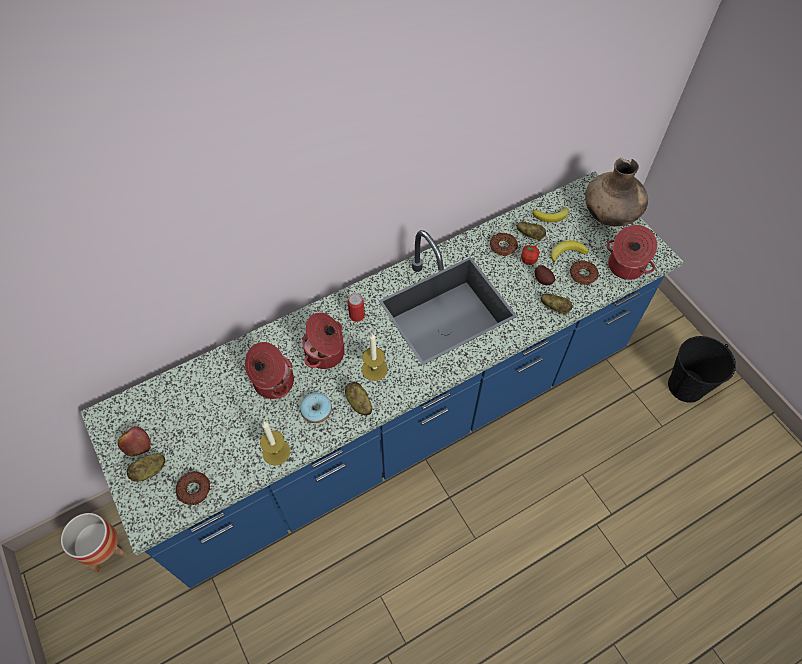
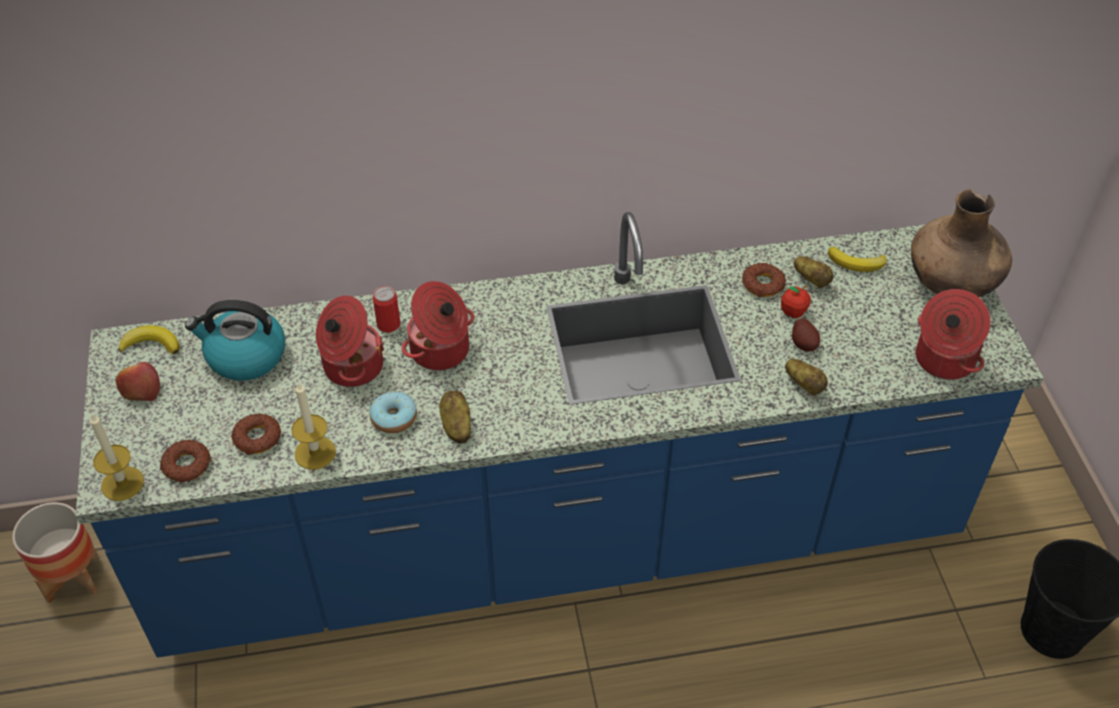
camera: 20 degrees right, 10 degrees down
potato [127,453,165,482] -> none
can [348,293,365,322] -> can moved to [373,286,401,333]
candle [362,334,388,381] -> candle moved to [90,413,144,501]
banana [551,241,589,263] -> banana moved to [119,325,180,354]
donut [570,261,599,285] -> donut moved to [232,414,281,455]
none -> kettle [185,300,285,381]

